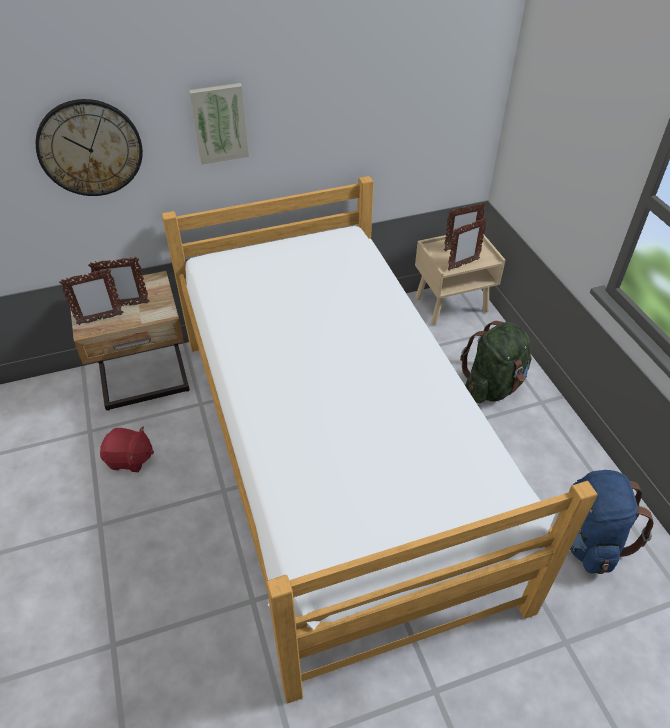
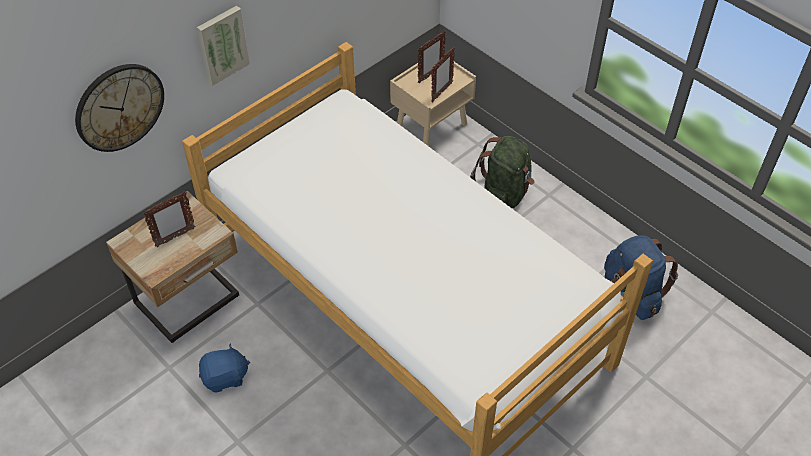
camera: 25 degrees left, 5 degrees up
picture frame [59,268,124,325] -> none
red plush toy [100,427,154,472] -> blue plush toy [199,343,250,392]

